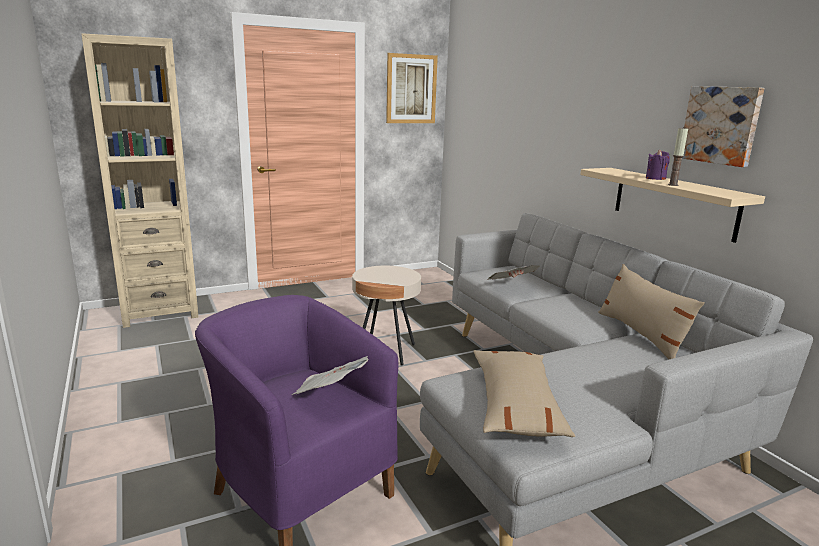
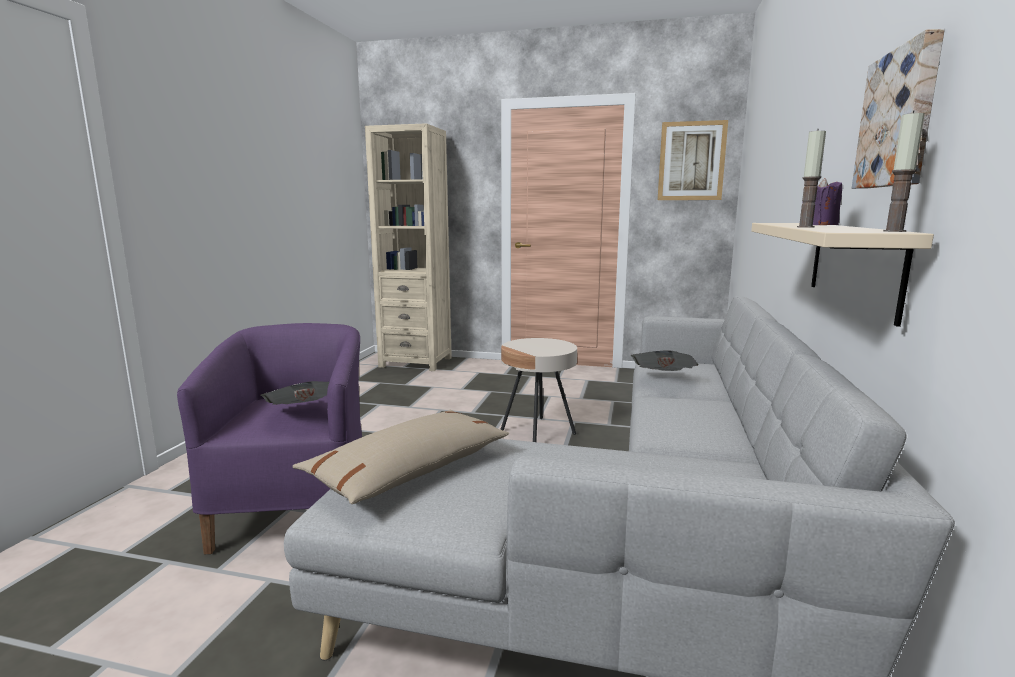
camera: 40 degrees right, 5 degrees down
beige pillow [598,264,704,359] -> none
none -> candle [883,111,925,232]

